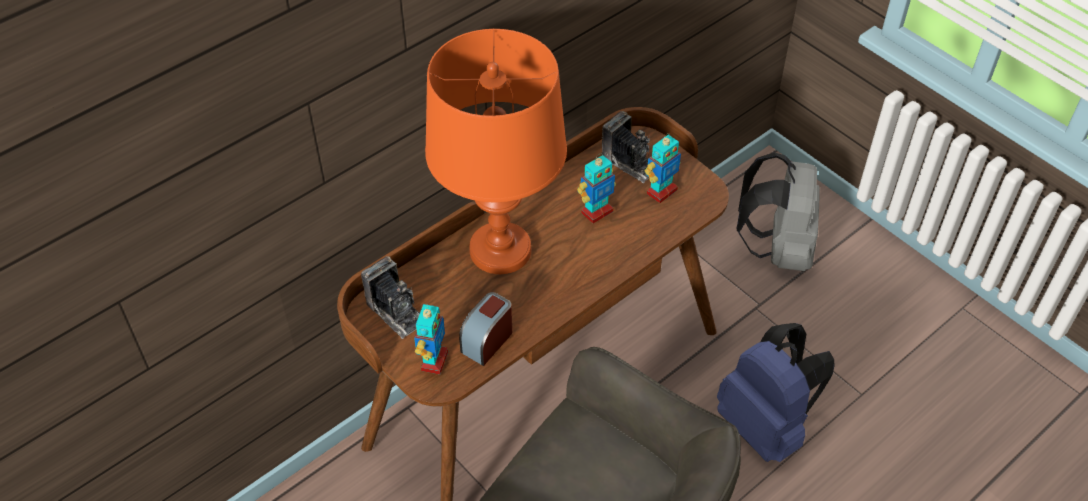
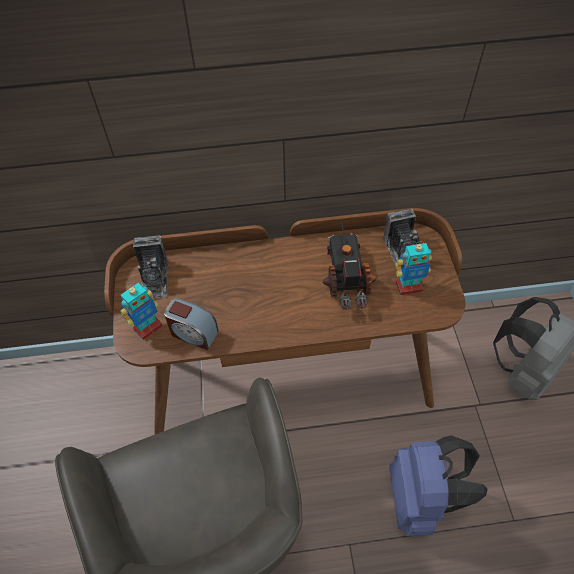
camera: 35 degrees right, 5 degrees up
orange table lamp [425,29,567,274] -> none
alarm clock [459,292,512,366] -> alarm clock turned 135 degrees counterclockwise [164,298,219,350]
toy robot [577,154,616,224] -> toy truck [323,221,377,310]

